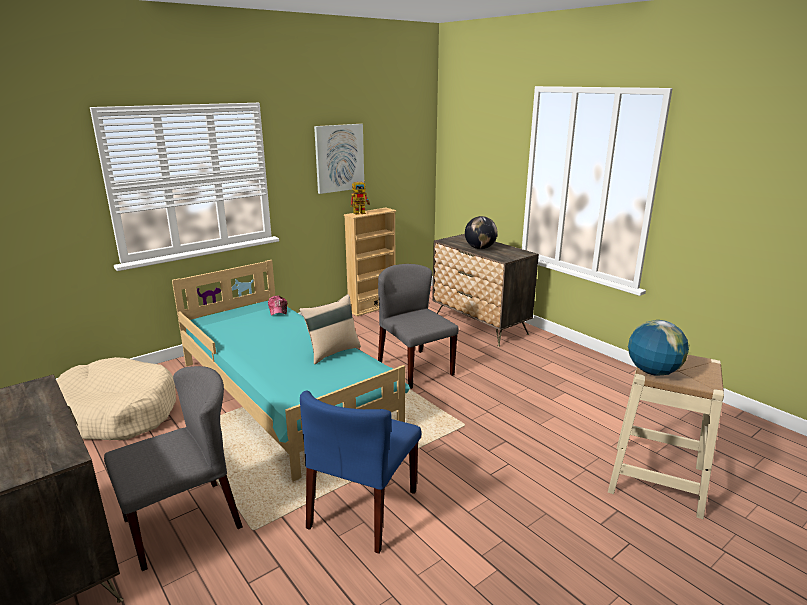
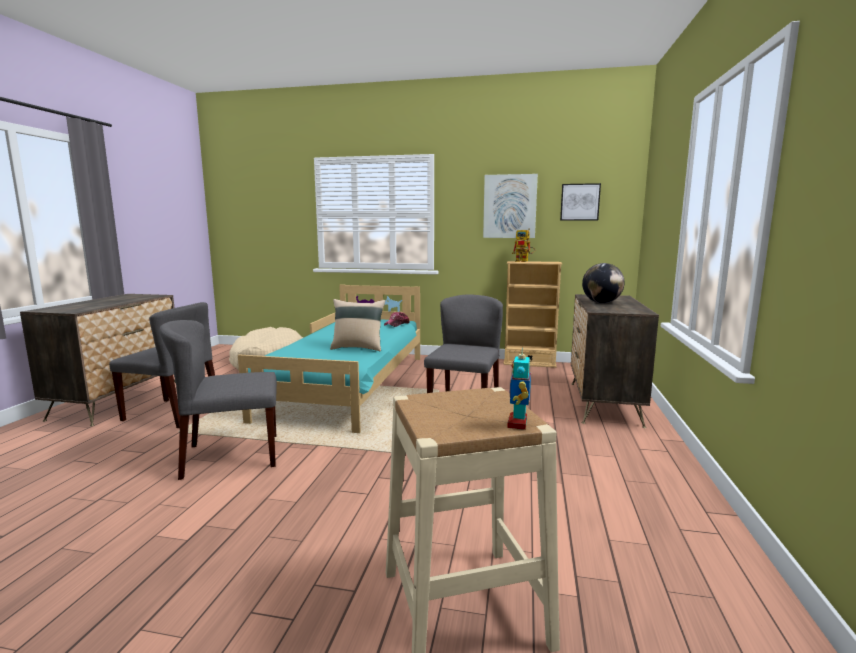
camera: 50 degrees right, 10 degrees down
blue chair [300,391,422,554] -> grey chair [159,320,277,480]
globe [628,320,689,376] -> none
none -> toy robot [507,346,531,430]
none -> picture [560,183,601,221]

